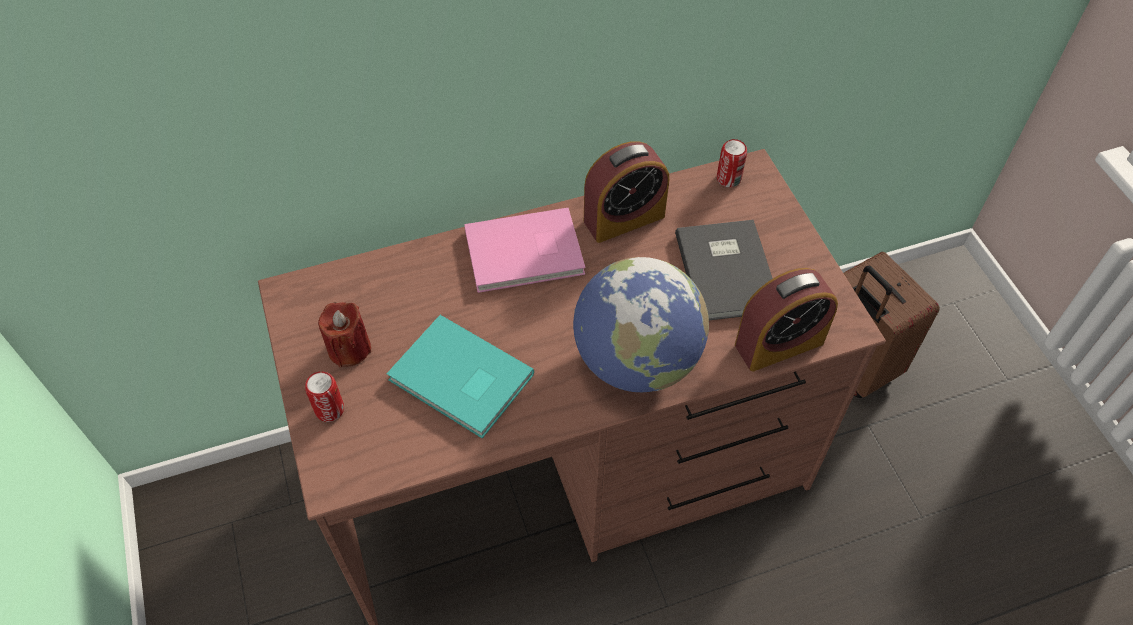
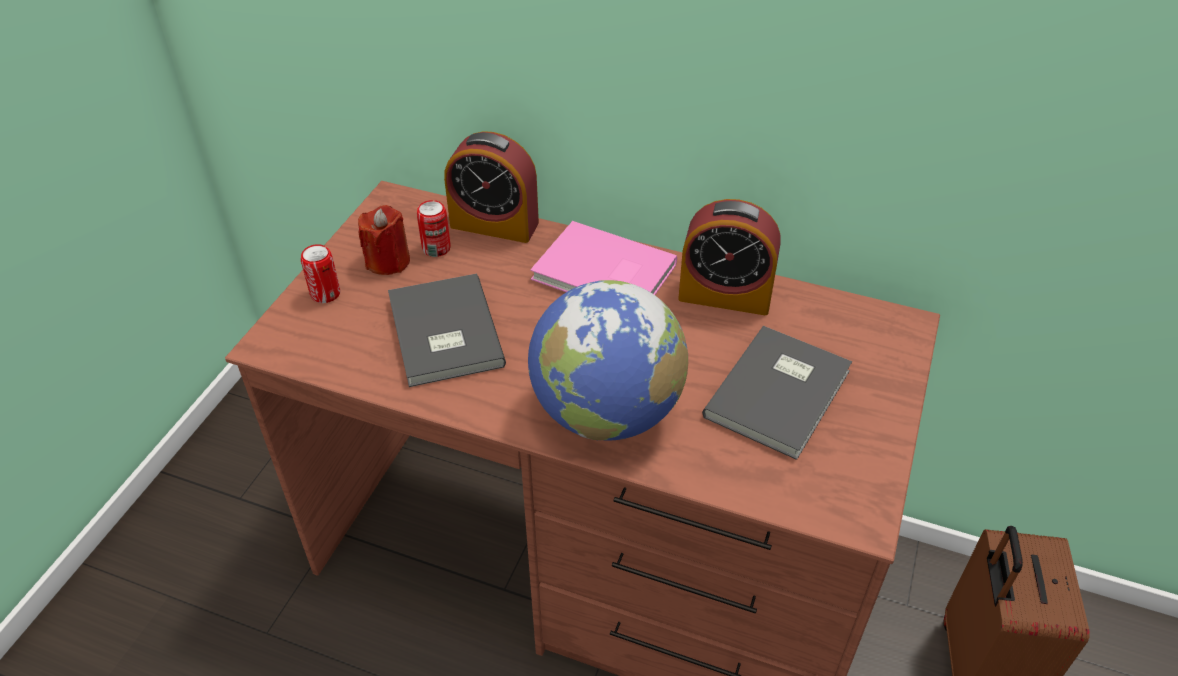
camera: 40 degrees right, 10 degrees down
turquoise book [387,315,534,439] -> grey book [388,274,506,387]
can [717,139,747,187] -> can moved to [417,200,450,257]
alarm clock [735,268,838,371] -> alarm clock moved to [444,131,539,243]

